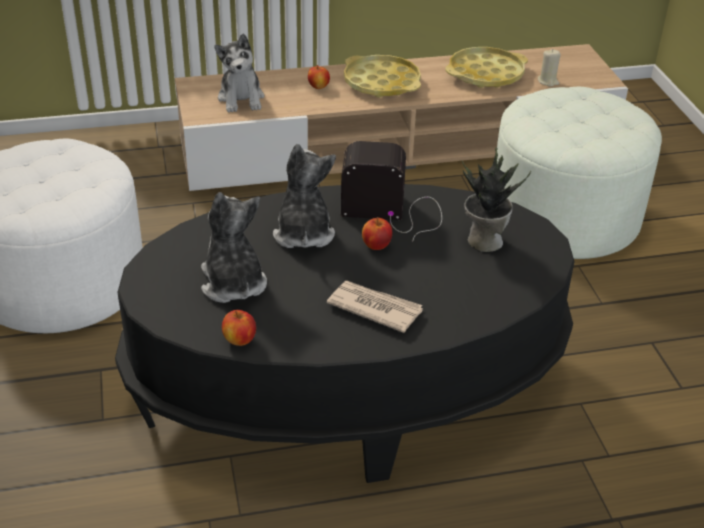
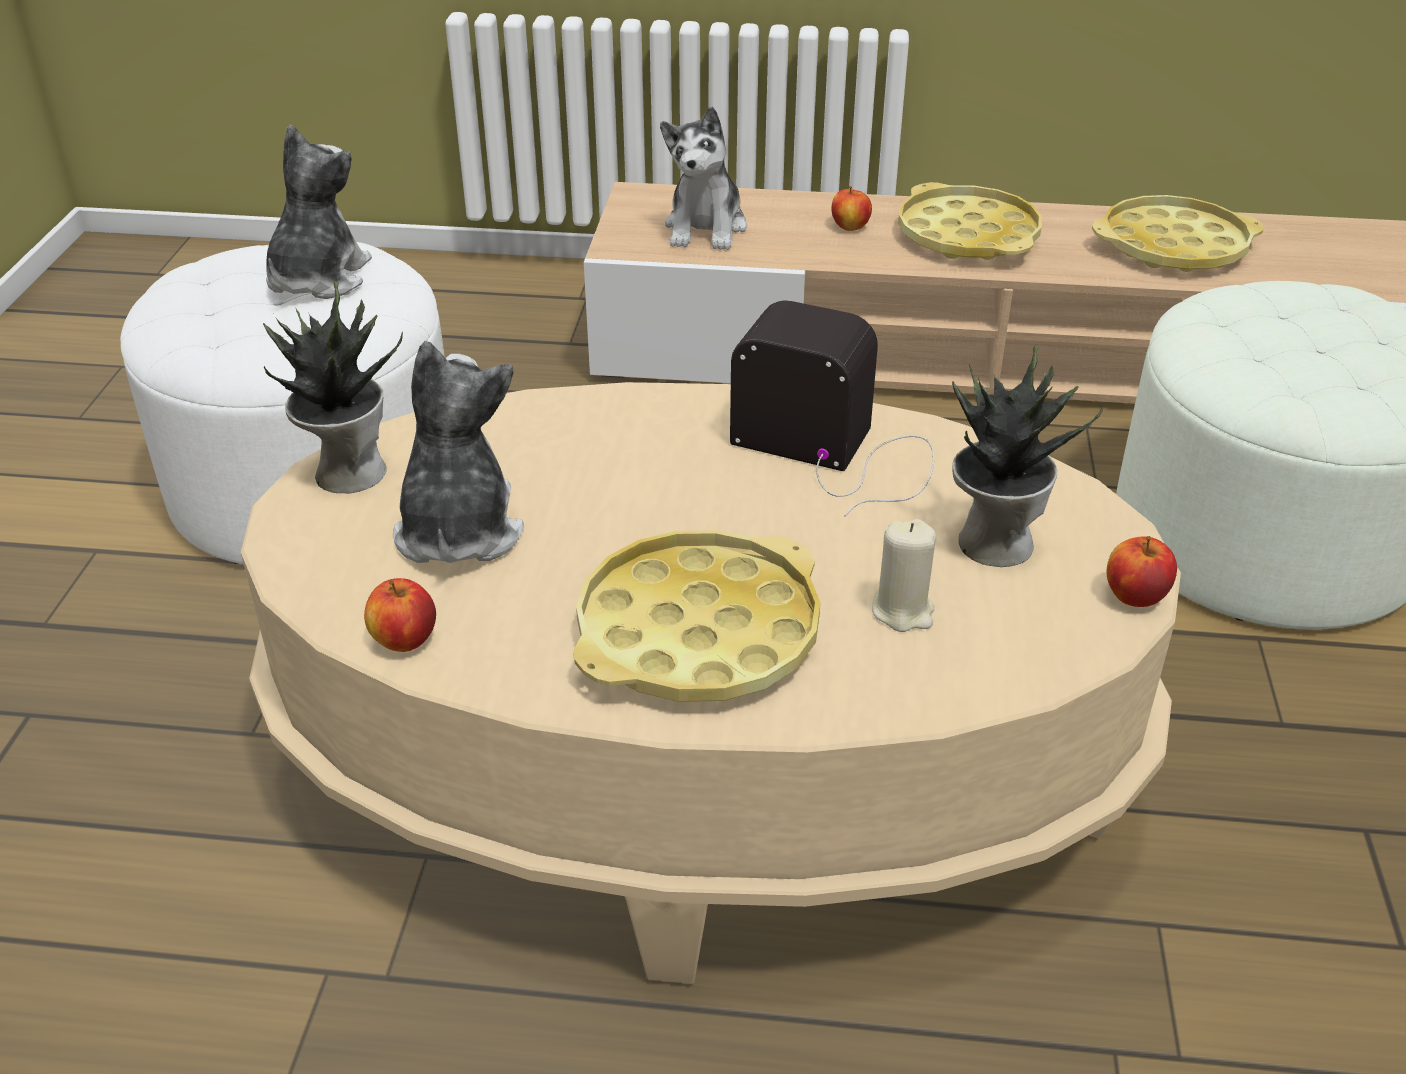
camera: 20 degrees right, 0 degrees up
black coffee table [115,184,574,483] -> beige coffee table [241,382,1181,984]
plush toy [273,144,336,248] -> plush toy moved to [266,125,372,299]
newspaper [327,281,423,333] -> yellow tray [573,530,820,702]
apple [362,217,392,250] -> apple moved to [1106,536,1177,607]
beige candle [538,49,561,87] -> beige candle moved to [872,519,936,632]
none -> potted plant [263,281,403,493]

